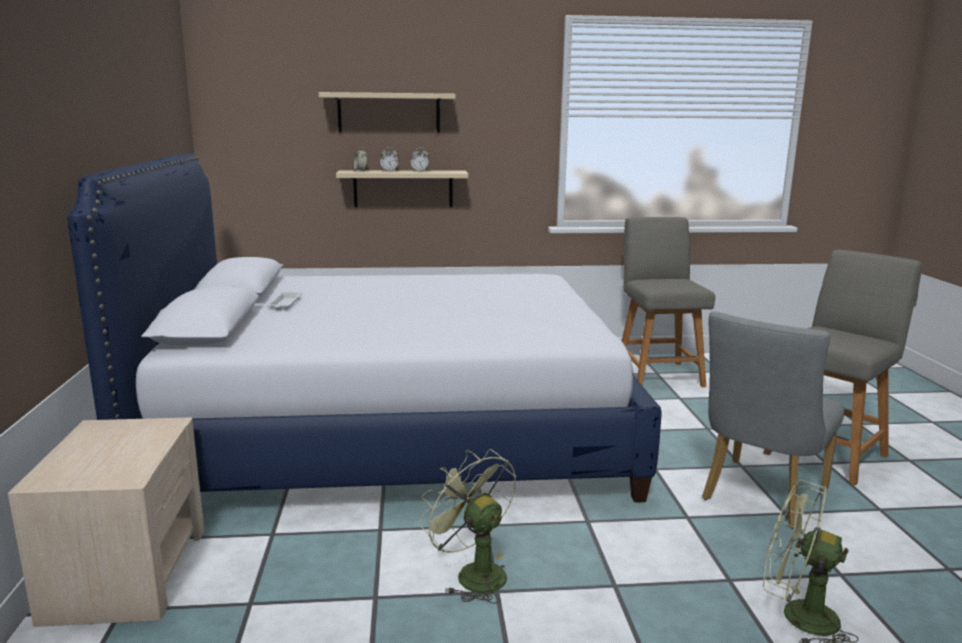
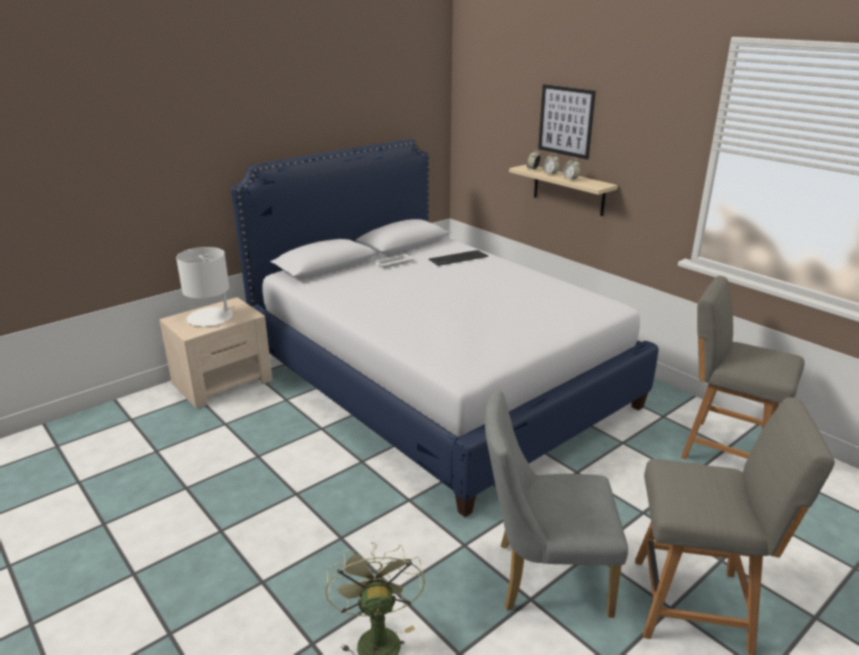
camera: 55 degrees right, 10 degrees up
beige shelf [319,92,456,133] -> picture [538,84,596,160]
green fan [419,449,516,604] -> none
grey chair [622,217,715,387] -> grey chair turned 105 degrees counterclockwise [681,276,804,460]
none -> white table lamp [176,247,235,327]
none -> keyboard [428,250,488,266]

